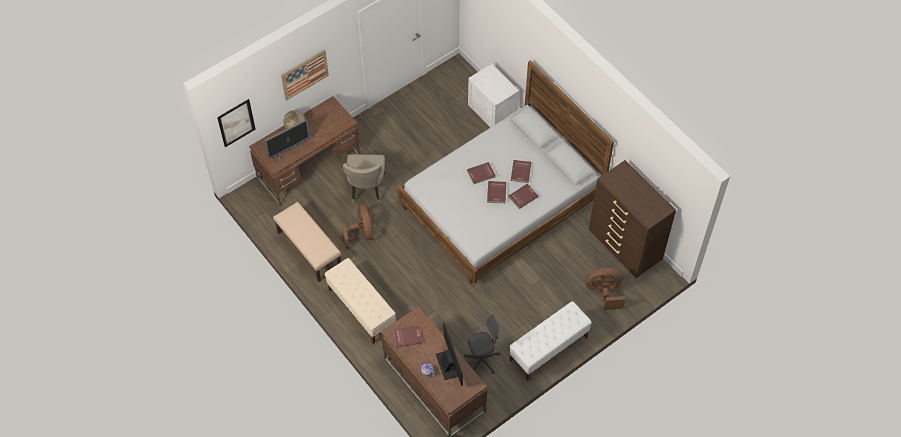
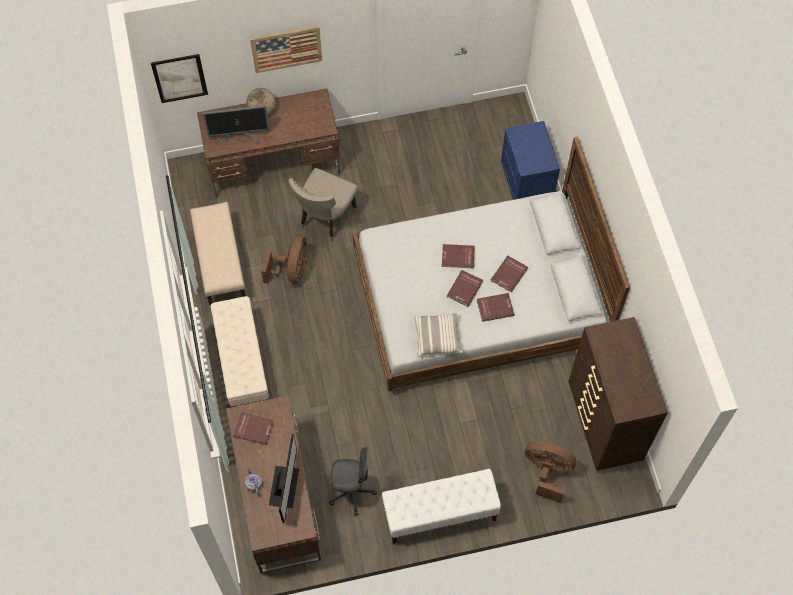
camera: 25 degrees right, 5 degrees up
white nightstand [468,64,519,128] -> blue nightstand [501,121,560,200]
none -> pillow [413,313,462,356]

